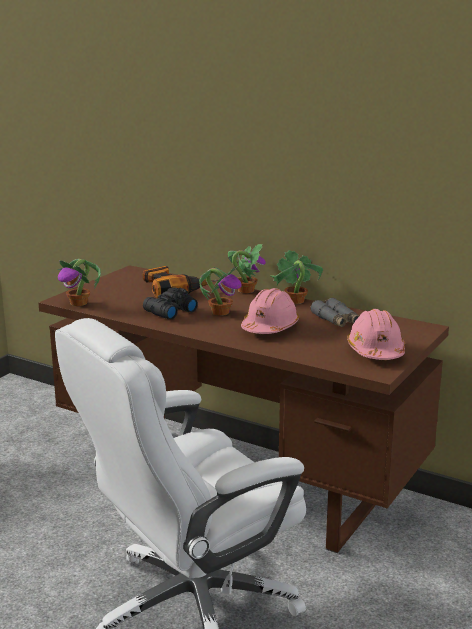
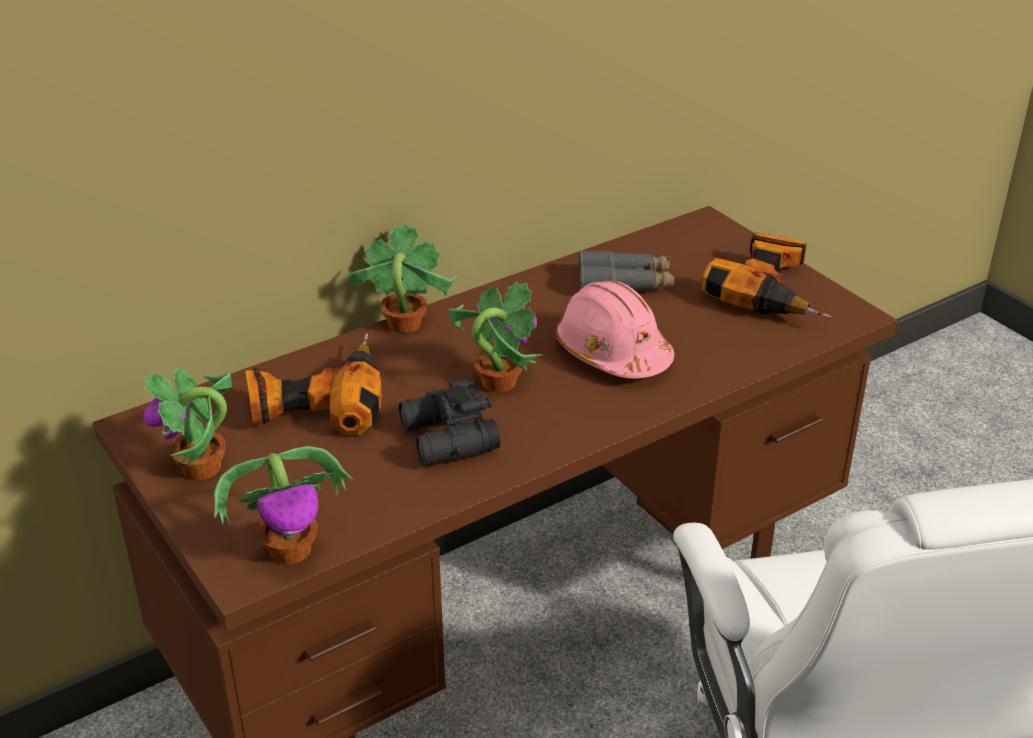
camera: 65 degrees left, 15 degrees up
potted plant [270,250,323,304] -> potted plant moved to [143,367,232,480]
pink hard hat [347,309,405,360] -> power drill [701,232,831,319]

